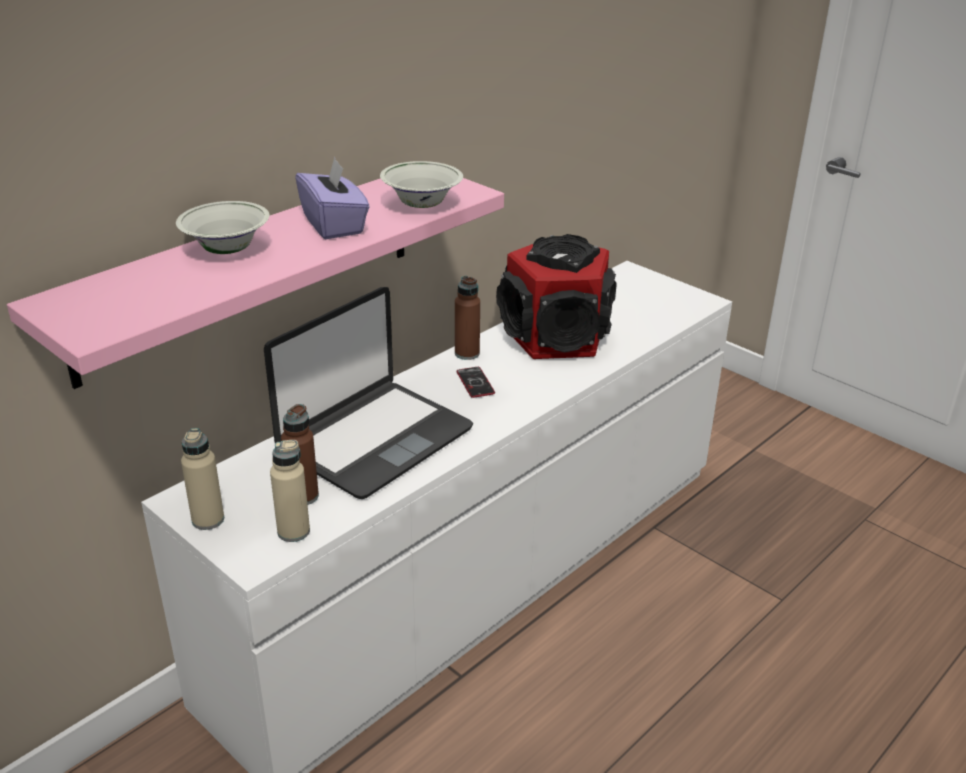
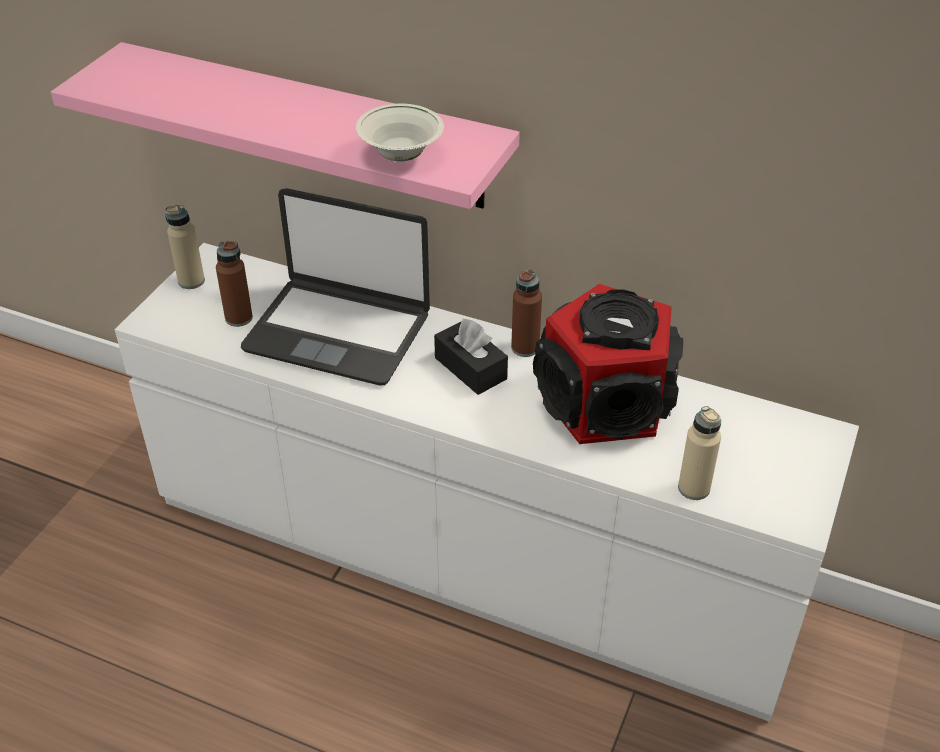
camera: 70 degrees right, 10 degrees up
white bowl [176,201,270,254] -> none
beige bottle [270,440,310,542] -> beige bottle moved to [678,406,721,500]
purple tissue box [295,157,370,239] -> none
phone [456,367,495,398] -> black tissue box [434,318,508,395]

